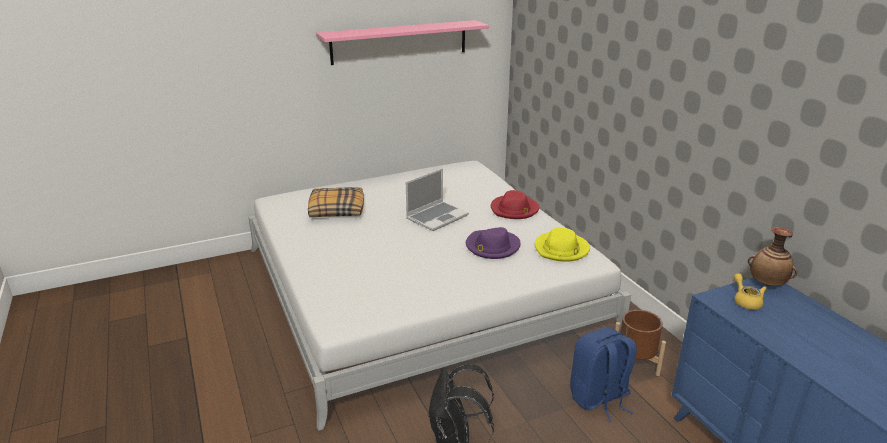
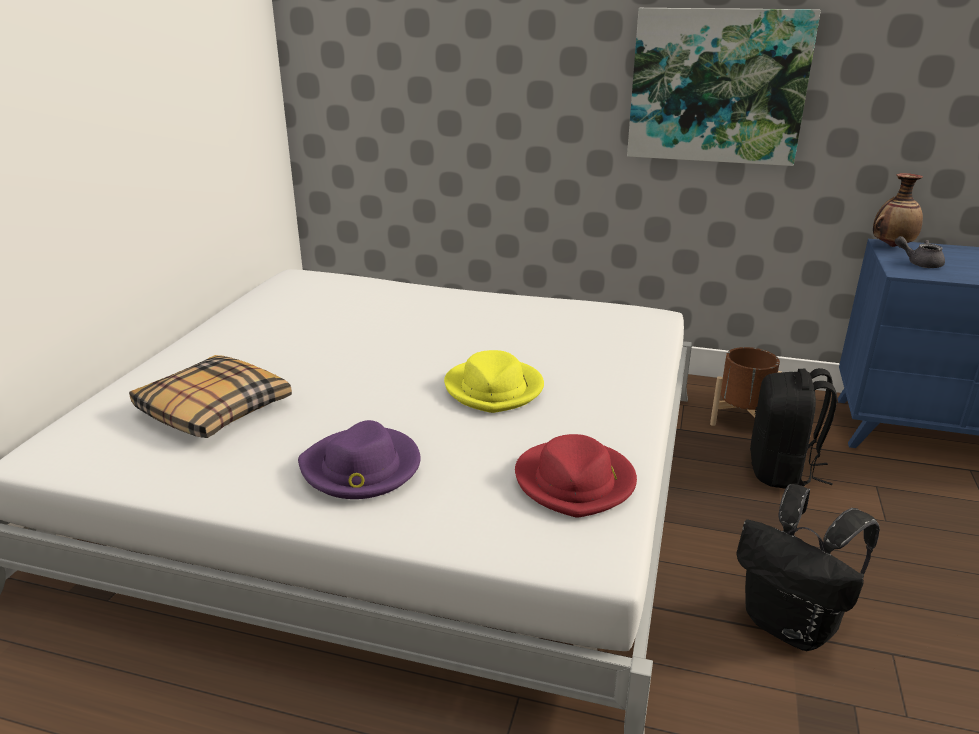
camera: 50 degrees left, 0 degrees up
pink shelf [316,20,489,65] -> none
laptop [406,168,469,231] -> none
purple hat [466,227,521,259] -> purple hat moved to [298,420,421,499]
red hat [491,190,539,219] -> red hat moved to [515,434,637,517]
yellow hat [535,227,590,262] -> yellow hat moved to [444,350,544,413]
blue backpack [570,327,637,422] -> black backpack [750,368,837,489]
yellow teapot [734,274,767,310] -> grey teapot [895,236,945,268]
none -> picture [627,8,821,166]

